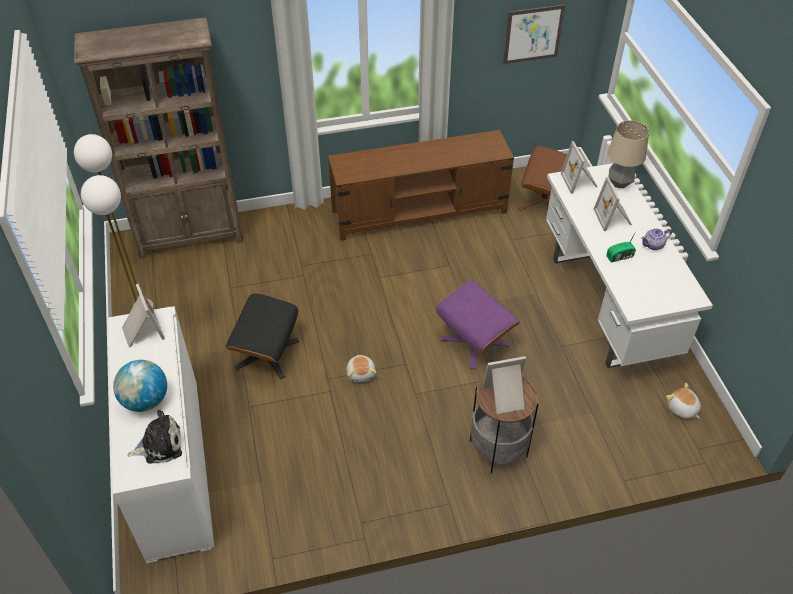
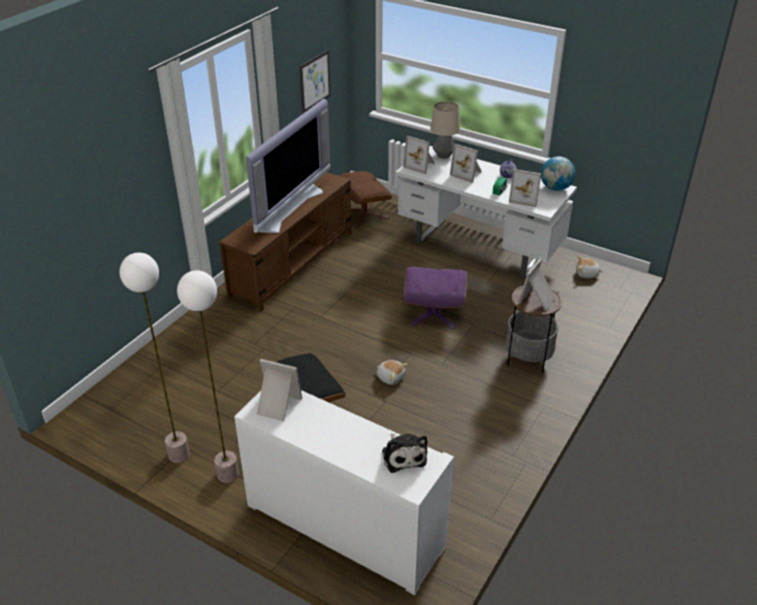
camera: 45 degrees left, 10 degrees down
brown bookcase [74,18,244,259] -> none
globe [113,360,167,412] -> globe moved to [541,156,575,191]
plush toy [127,410,182,464] -> plush toy turned 135 degrees clockwise [382,434,427,473]
none -> television [246,99,330,233]
none -> picture frame [509,169,541,207]

